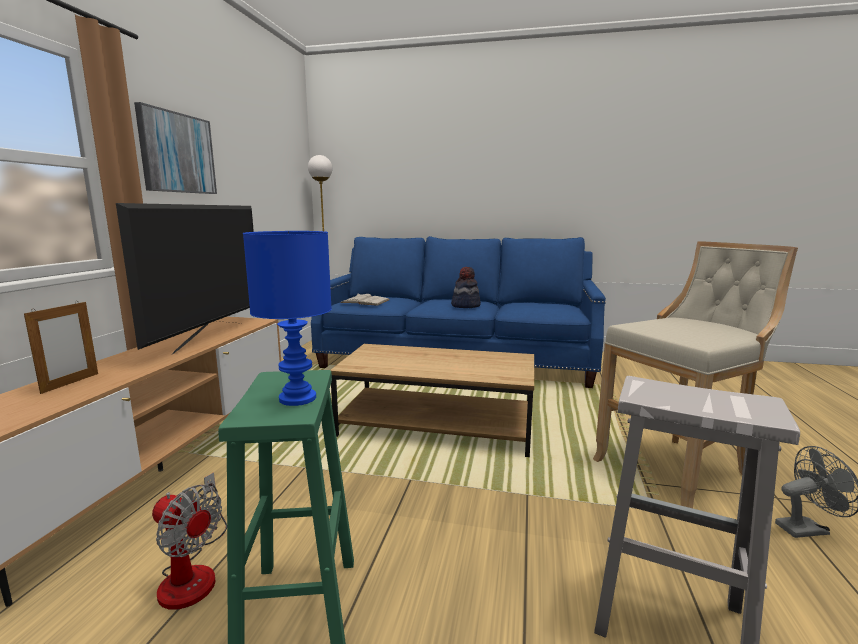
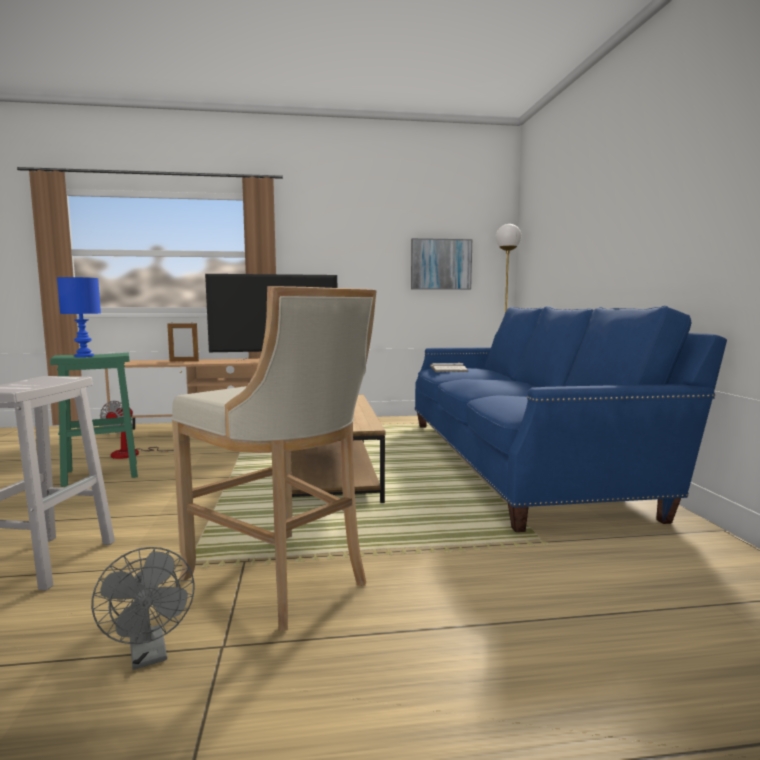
camera: 70 degrees right, 5 degrees down
picture [134,102,217,194] -> picture moved to [411,238,472,290]
hat [451,267,481,308] -> none

